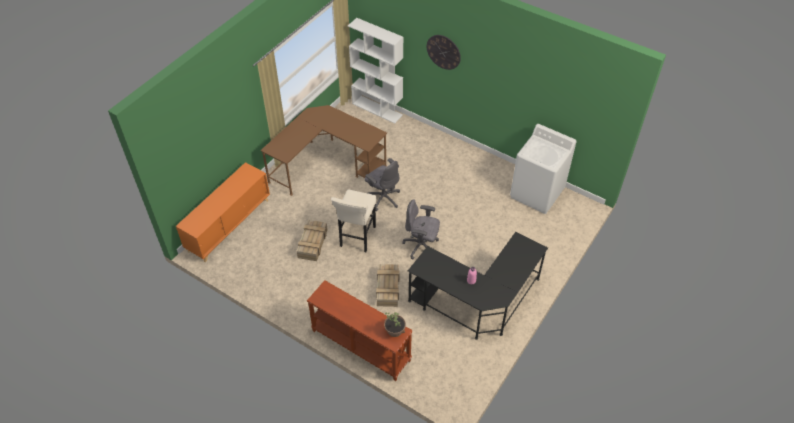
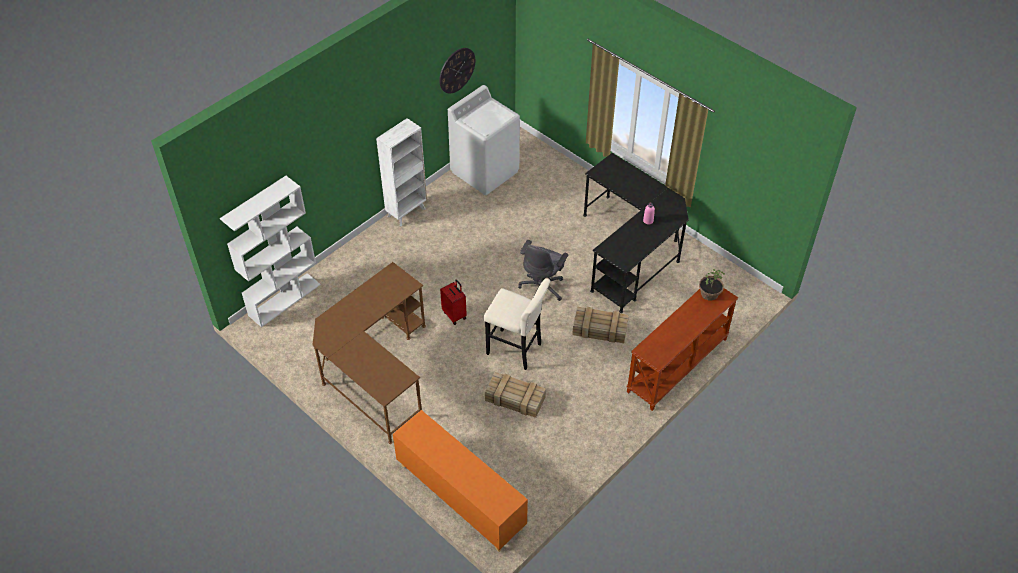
camera: 80 degrees left, 0 degrees up
grey office chair [365,158,400,211] -> red suitcase [440,279,467,325]
wall clock [427,35,461,70] -> wall clock moved to [439,48,476,94]
none -> white bookcase [376,118,427,226]

